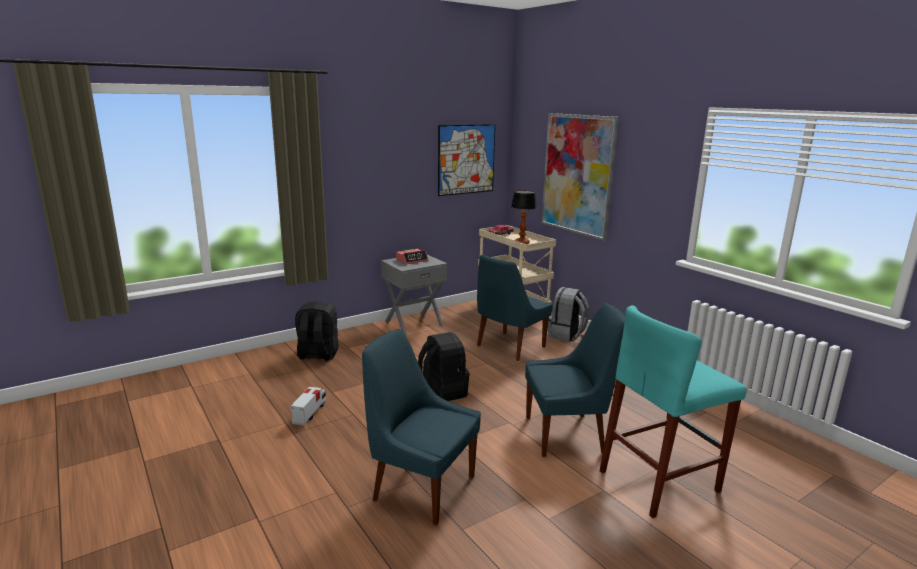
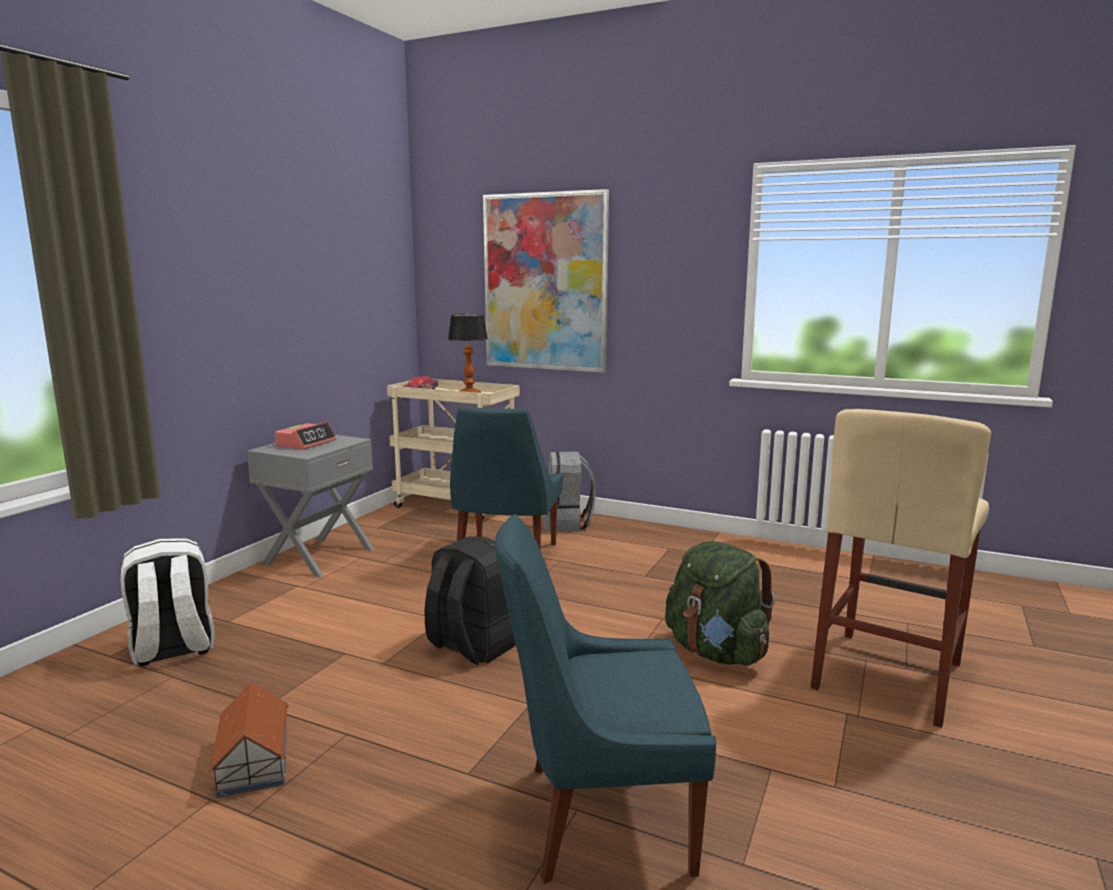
camera: 30 degrees left, 5 degrees down
toy truck [291,387,326,426] -> toy house [208,682,289,798]
black backpack [295,301,339,361] -> white backpack [120,539,215,666]
picture [438,124,495,196] -> none
blue chair [525,302,625,457] -> green backpack [665,541,775,666]
turquoise stool [600,305,746,518] -> beige stool [811,409,991,728]

